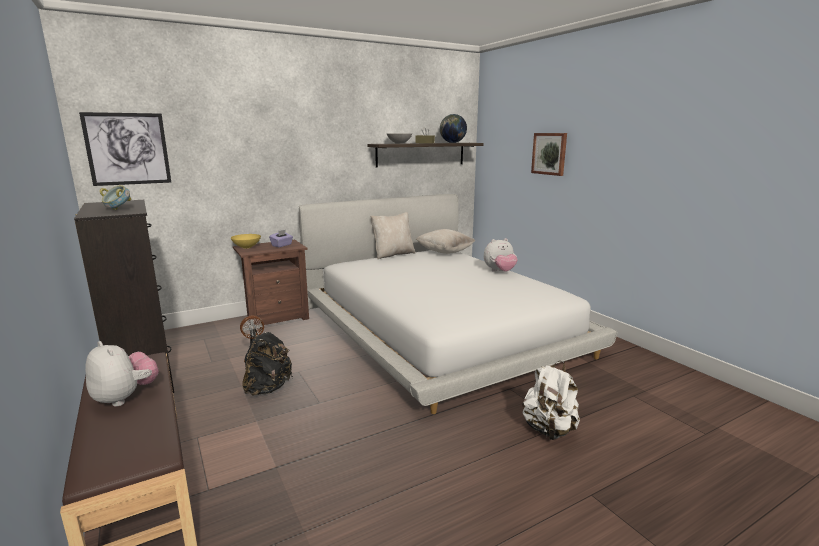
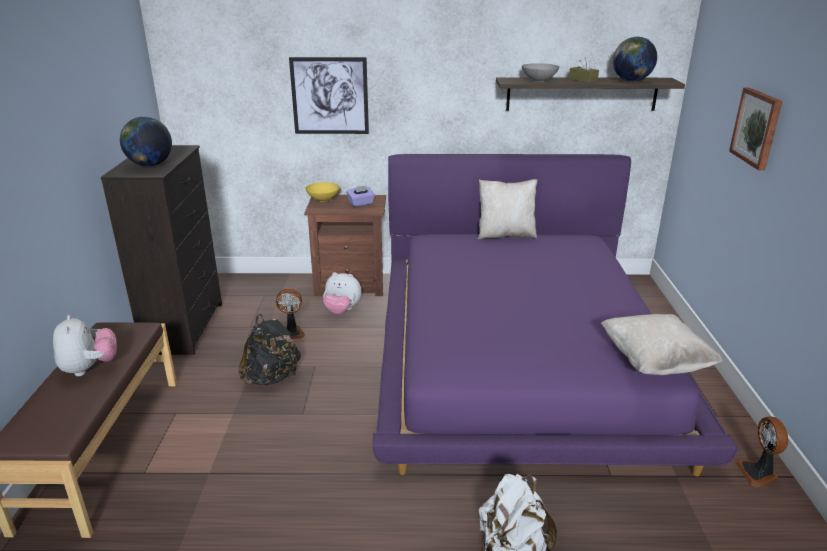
camera: 30 degrees right, 10 degrees up
picture [79,112,171,186] -> picture moved to [289,57,369,134]
bowl [99,185,131,210] -> globe [120,116,172,167]
white bed [299,194,617,414] -> purple bed [372,154,738,476]
beige pillow [416,229,475,254] -> beige pillow moved to [601,314,723,375]
plush toy [484,238,517,272] -> plush toy moved to [323,272,362,314]
none -> fan [735,417,788,487]

